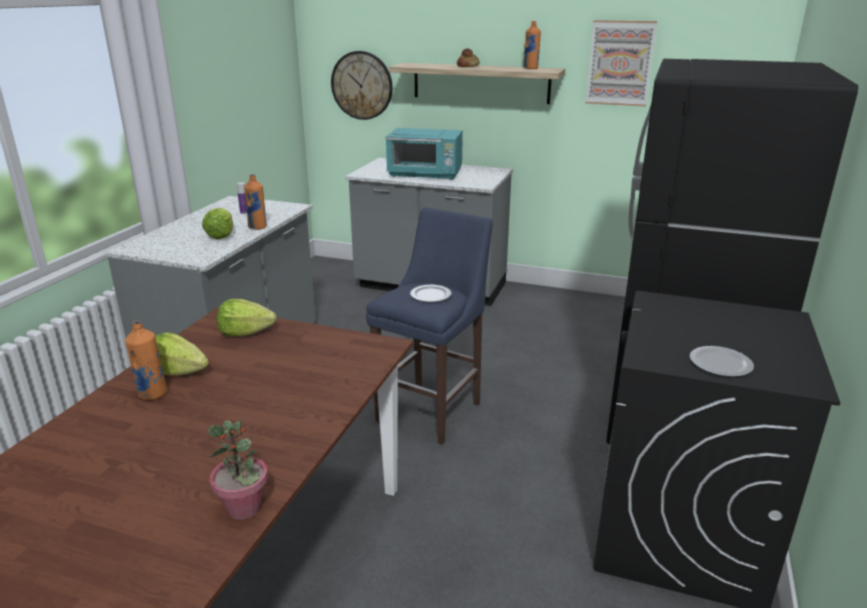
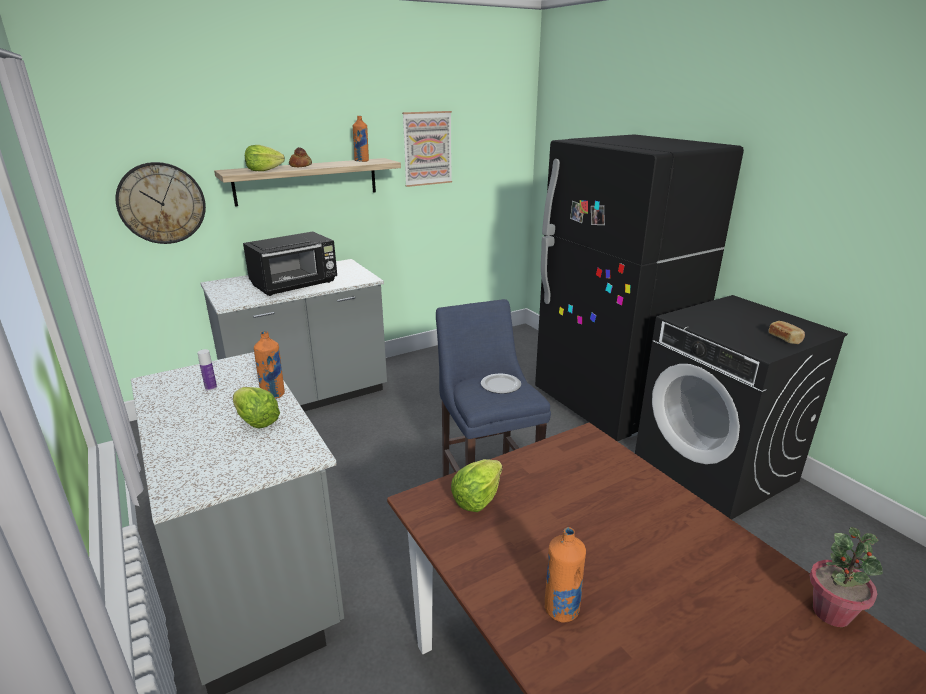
camera: 50 degrees left, 0 degrees up
lettuce [155,332,209,375] -> lettuce moved to [245,145,285,171]
turquoise microwave [385,128,463,180] -> black microwave [243,231,337,296]
plate [690,346,754,377] -> bread [768,321,805,344]

